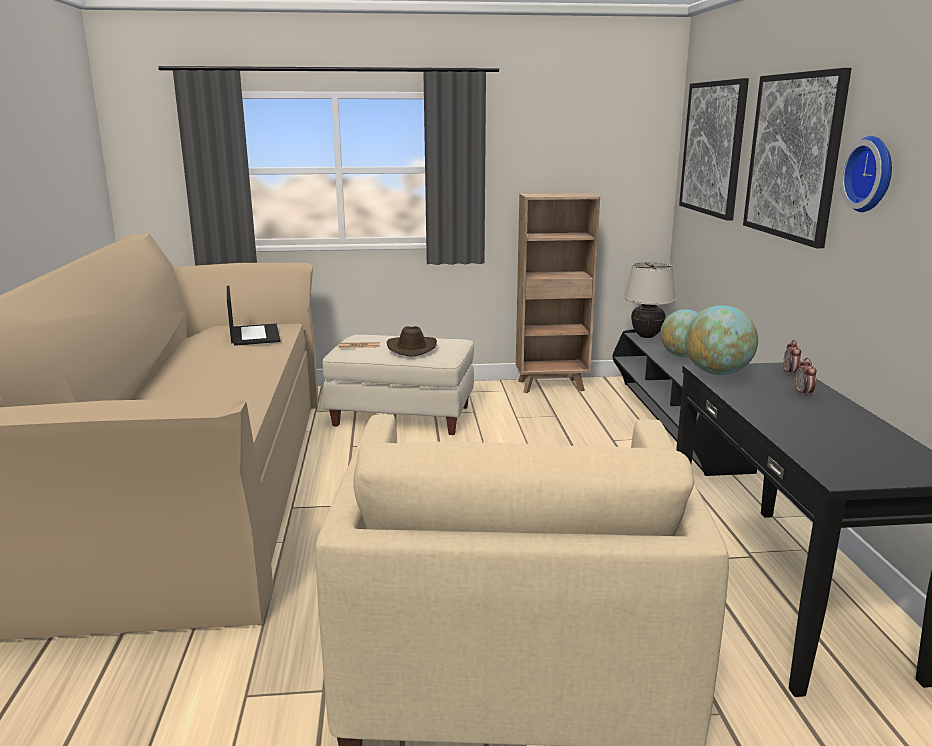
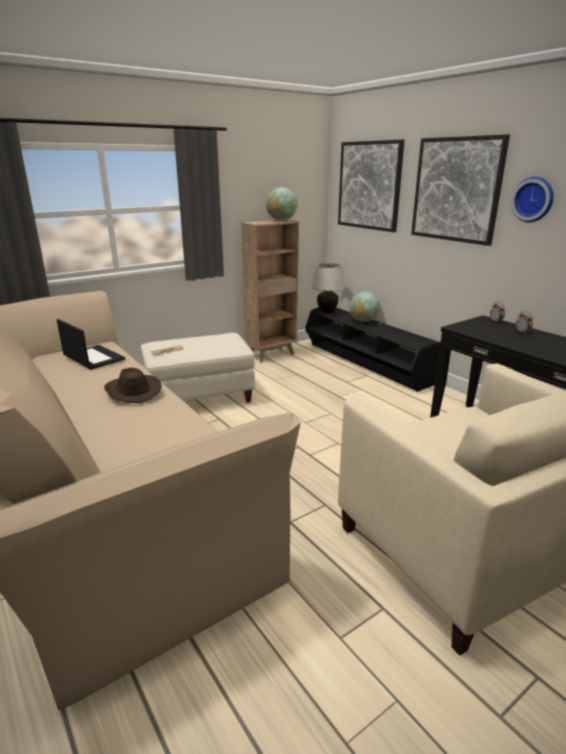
camera: 30 degrees left, 5 degrees up
brown hat [387,326,437,357] -> brown hat moved to [104,368,162,403]
globe [685,305,758,375] -> globe moved to [266,187,297,221]

